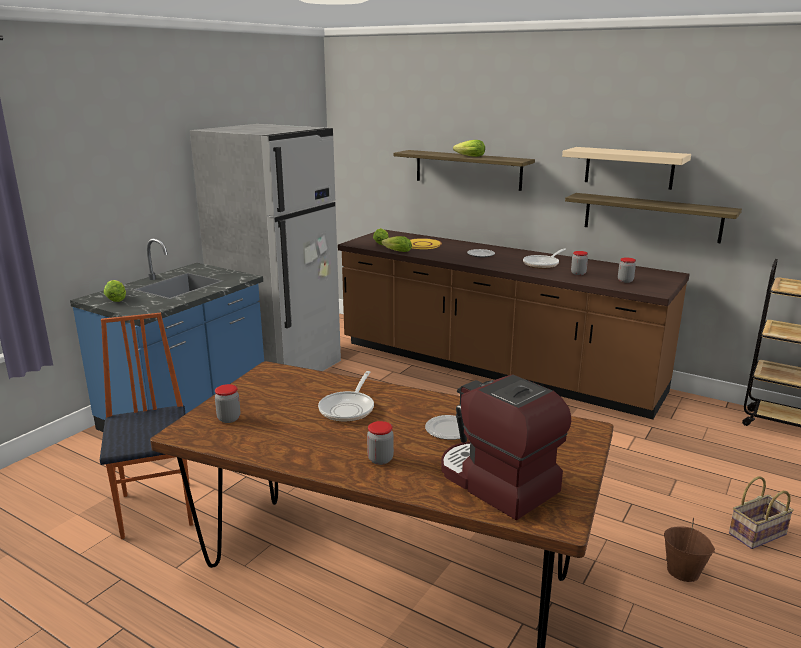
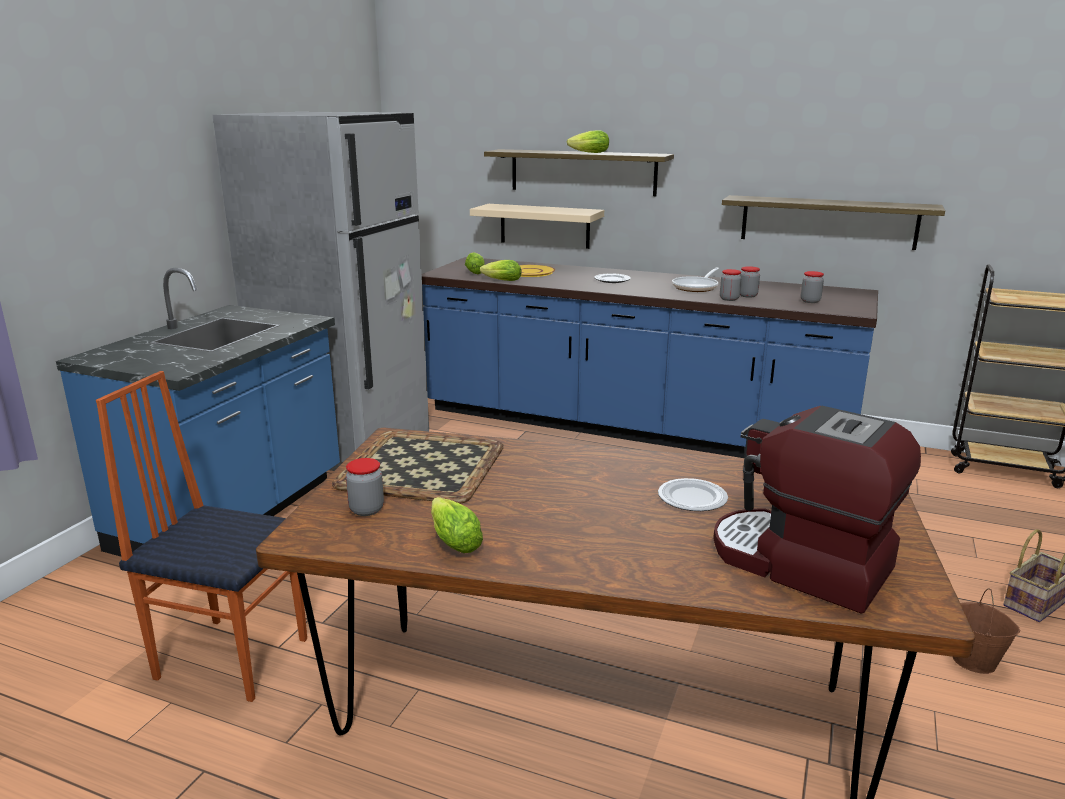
camera: 10 degrees left, 0 degrees up
chair [100,313,193,539] -> chair turned 45 degrees counterclockwise [96,371,307,702]
lettuce [104,280,126,302] -> lettuce moved to [431,497,483,553]
frying pan [318,371,374,422] -> none
brown counter [338,230,690,419] -> blue counter [422,257,878,458]
jar [367,421,394,465] -> jar moved to [720,269,741,301]
beige shelf [562,147,691,190] -> beige shelf moved to [470,204,604,249]
none -> tray [332,431,504,504]

